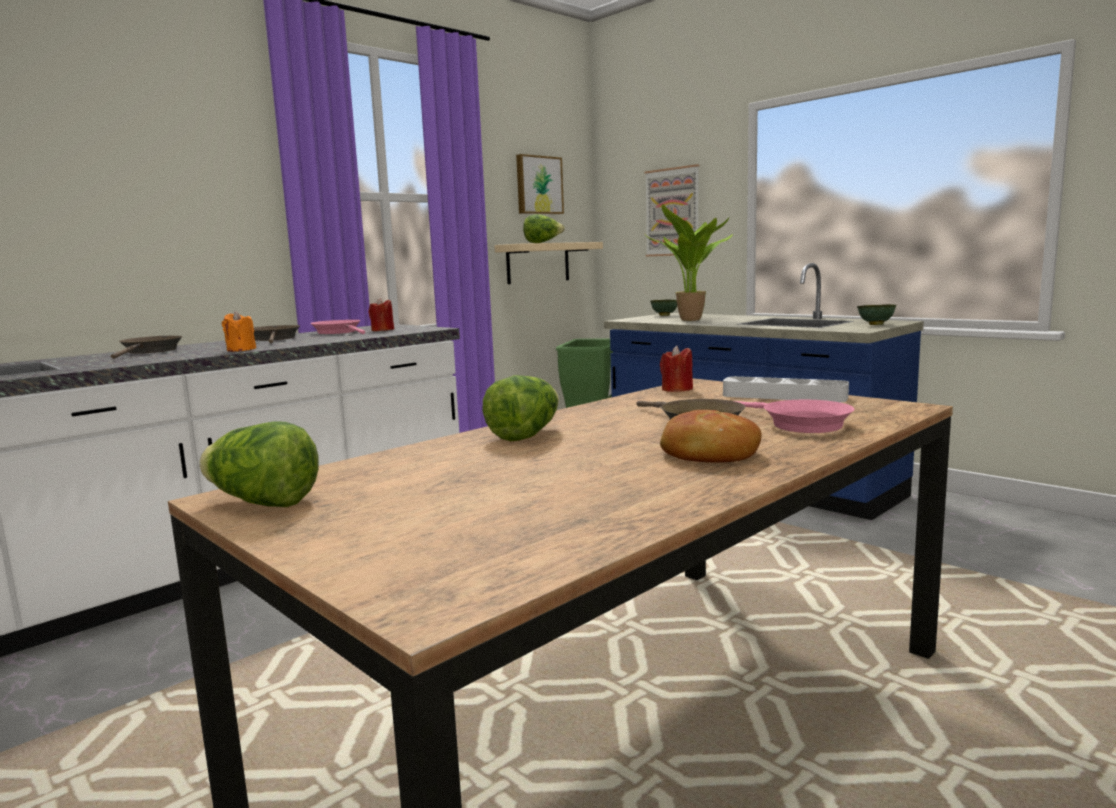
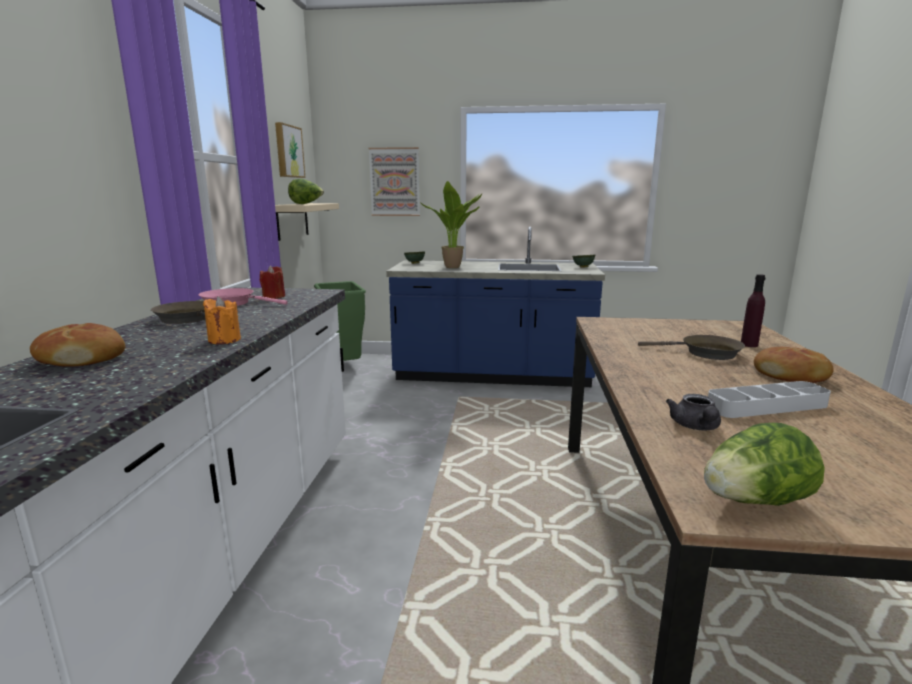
camera: 40 degrees left, 5 degrees up
brown frying pan [111,336,183,359] -> bread [30,323,126,367]
lettuce [482,375,559,441] -> none
red candle [660,346,693,392] -> none
grey tray [723,376,849,402] -> grey tray moved to [708,381,831,418]
pink frying pan [735,400,854,433] -> purple bottle [741,274,766,347]
none -> grey teapot [666,394,721,430]

